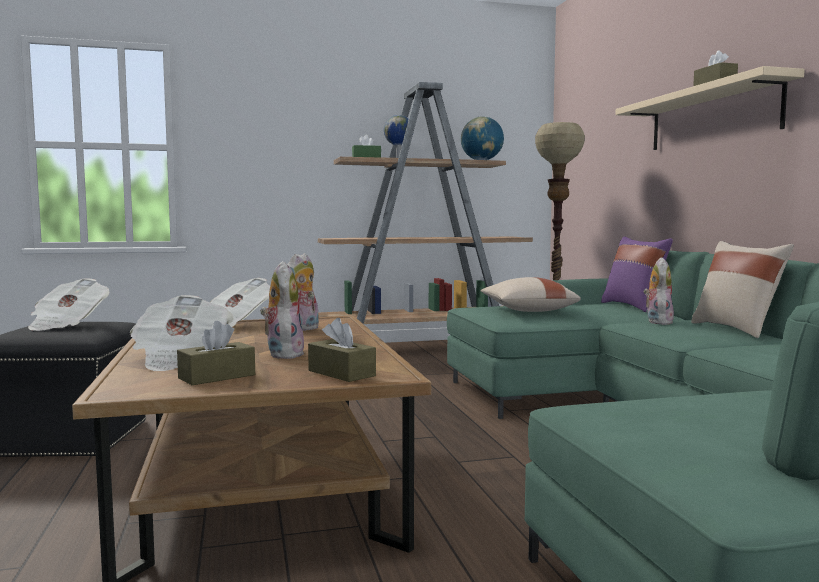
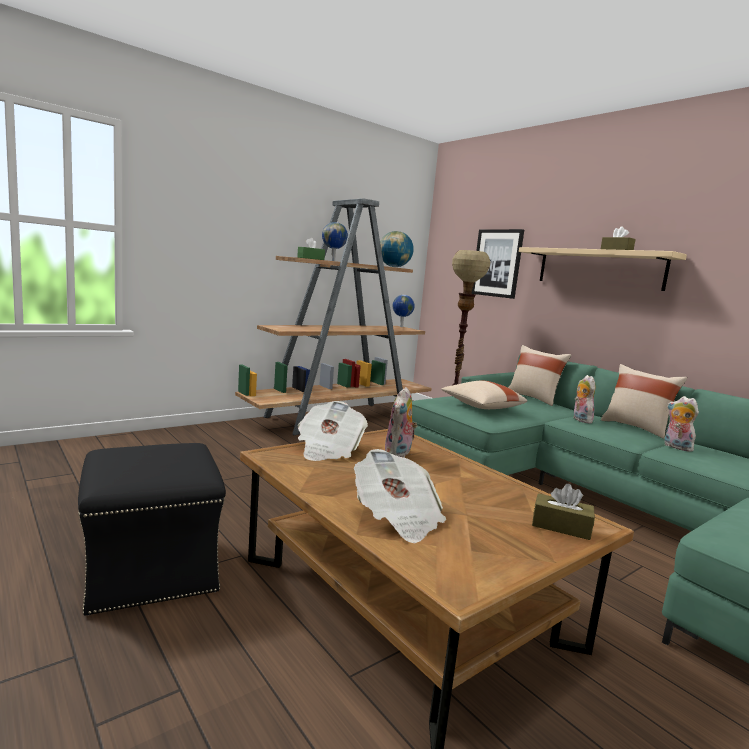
camera: 25 degrees left, 5 degrees up
newspaper [28,278,109,331] -> none
brown tissue box [177,321,255,385] -> none
plush toy [260,261,305,359] -> plush toy moved to [665,396,699,452]
purple pillow [601,236,673,312] -> beige pillow [508,345,571,406]
none -> globe [392,295,415,327]
none -> picture [472,229,524,299]

